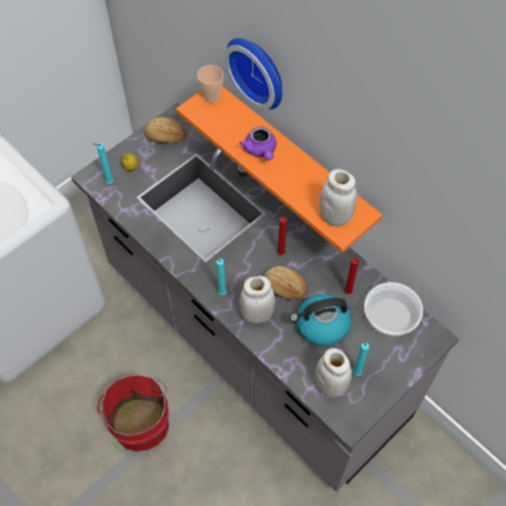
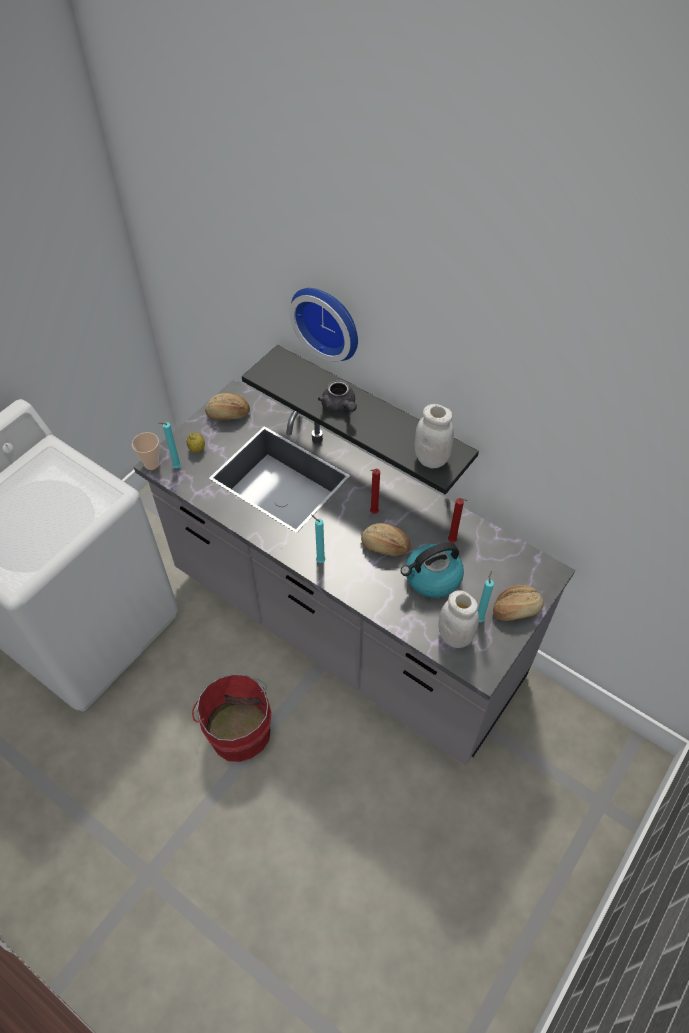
camera: 10 degrees left, 5 degrees down
orange shelf [176,86,382,253] -> black shelf [242,345,479,495]
cup [197,65,223,103] -> cup moved to [132,432,160,470]
purple teapot [239,126,277,160] -> grey teapot [318,380,357,412]
white jar [239,276,275,324] -> none
bowl [364,282,423,337] -> none
none -> bread [493,585,544,621]

